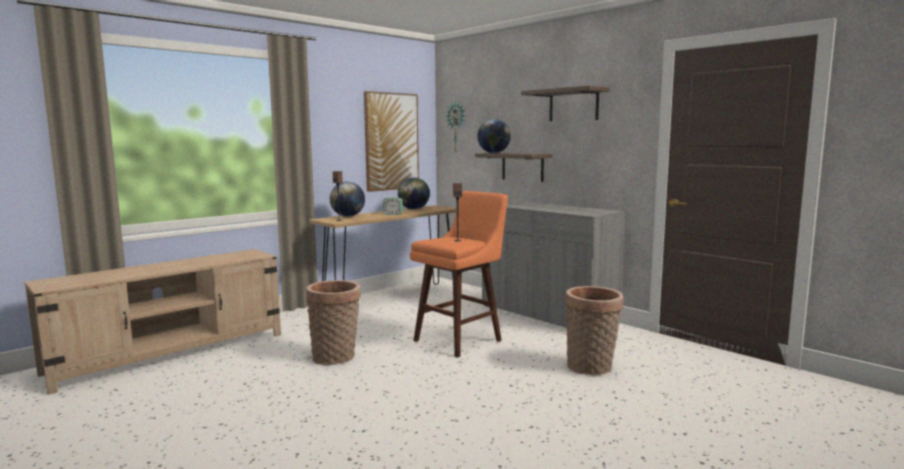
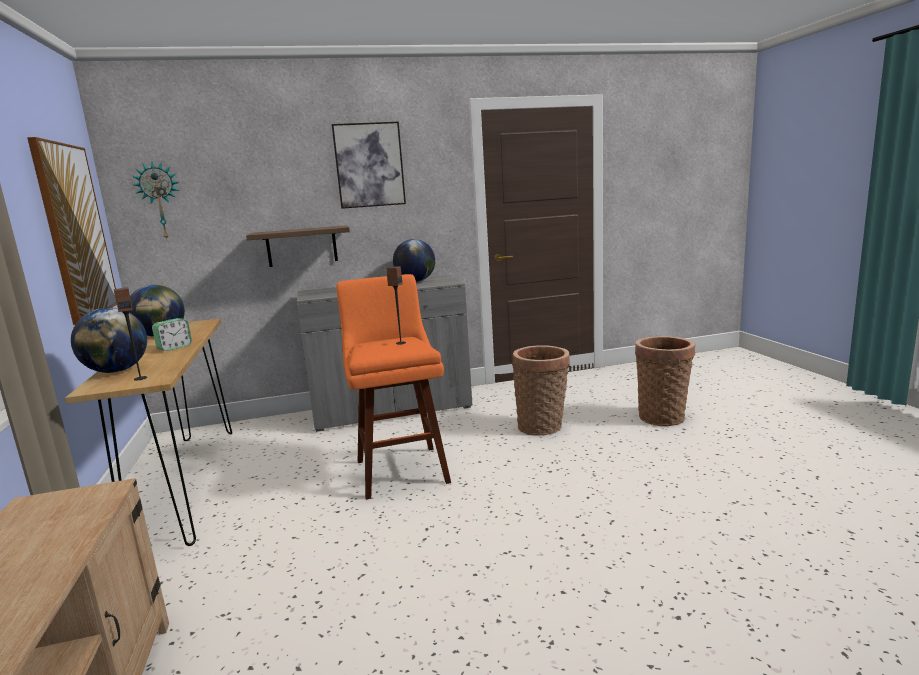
camera: 60 degrees left, 5 degrees up
basket [306,280,361,365] -> basket moved to [635,336,695,426]
globe [477,119,511,153] -> globe moved to [393,239,435,282]
shelf [521,86,609,121] -> picture [332,122,406,209]

